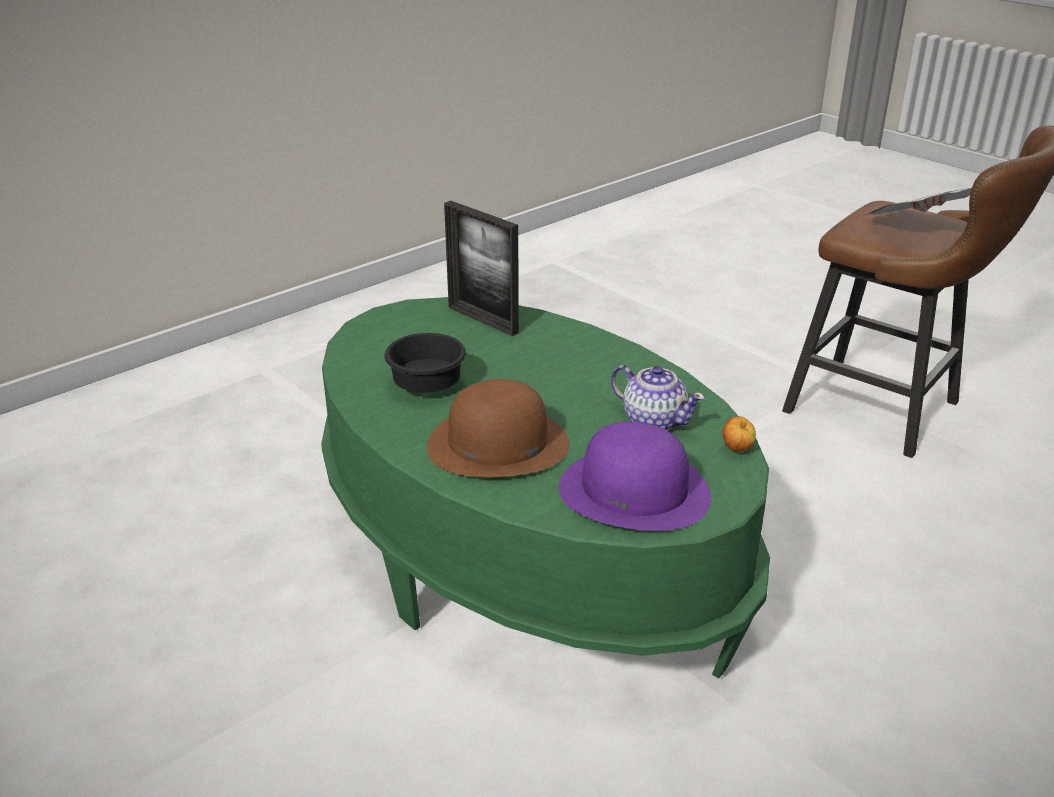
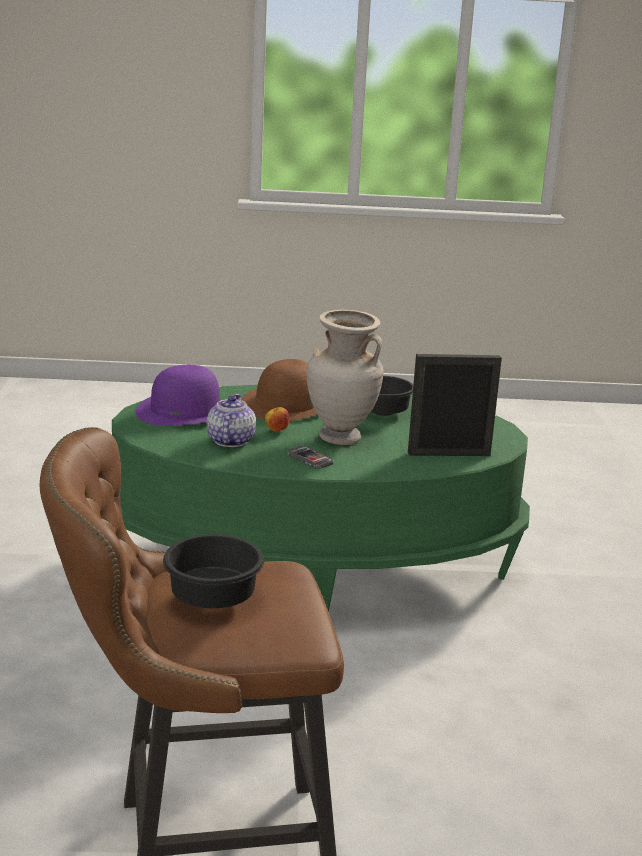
camera: 130 degrees right, 10 degrees down
teapot [611,365,705,430] -> teapot turned 105 degrees clockwise [207,394,256,447]
apple [722,416,756,452] -> apple moved to [265,407,290,432]
newspaper [864,188,972,215] -> black bowl [163,534,264,608]
none -> phone [287,446,334,469]
none -> beige vase [307,310,383,445]

